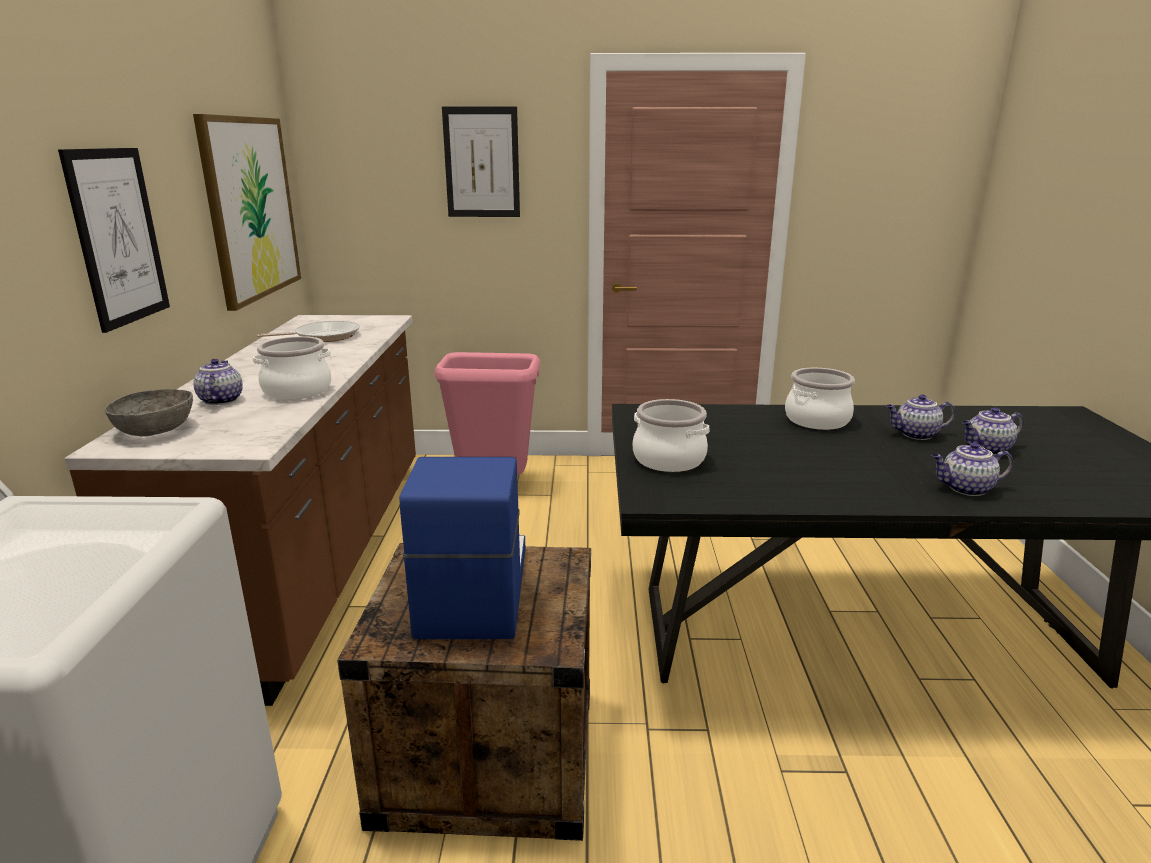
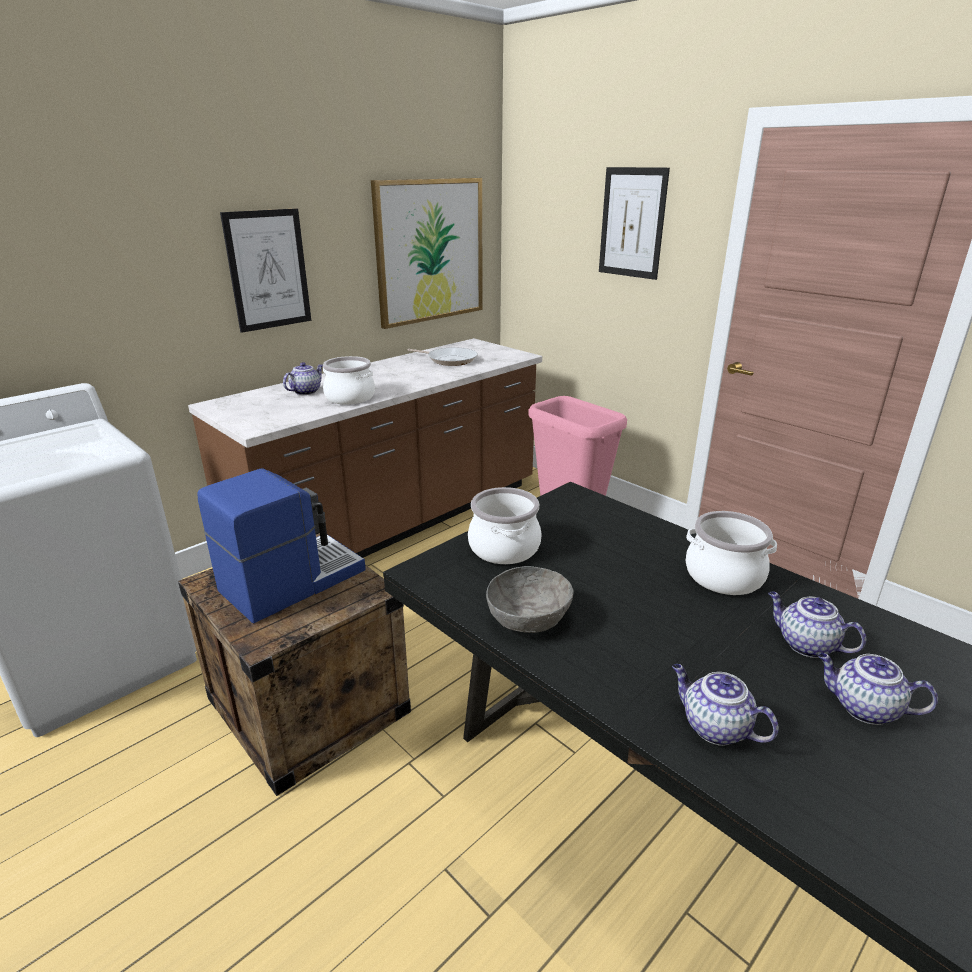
camera: 45 degrees right, 5 degrees up
grey bowl [105,389,193,437] -> grey bowl moved to [486,566,574,633]

